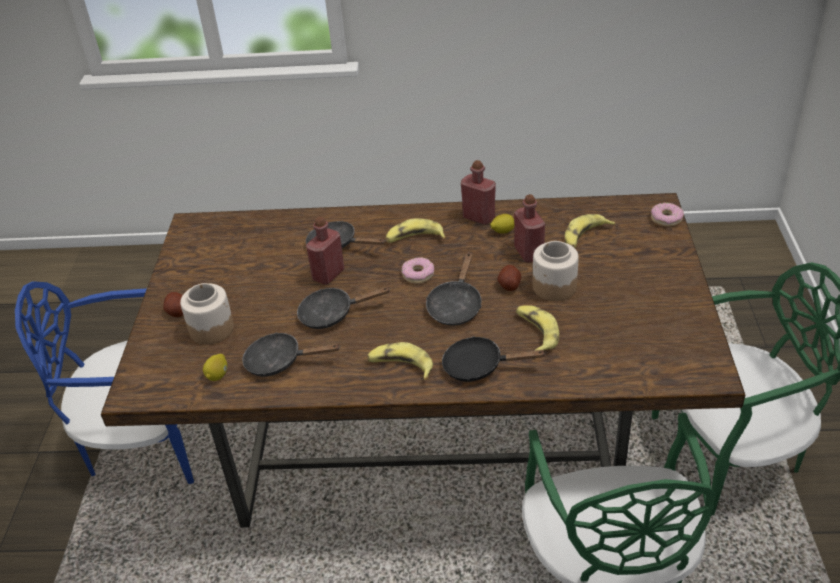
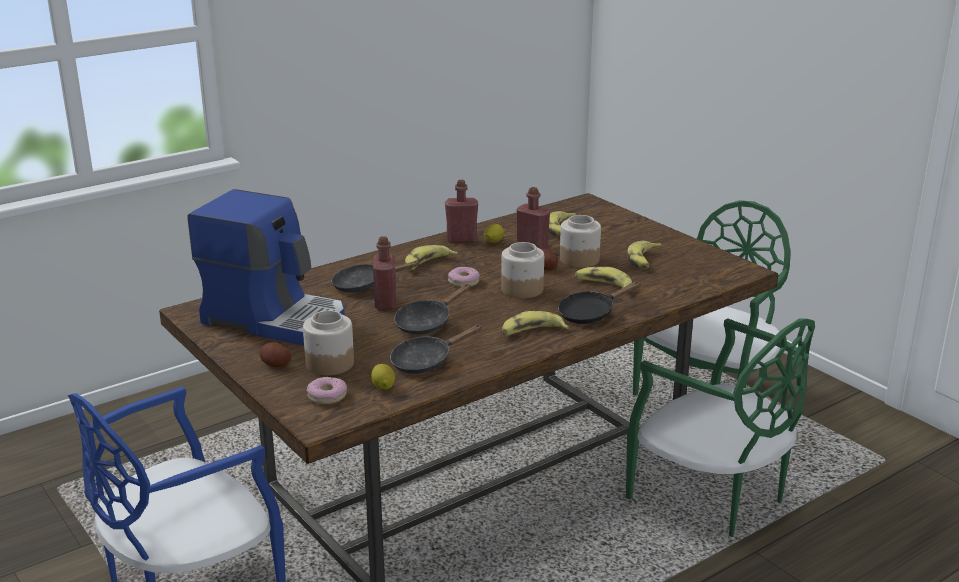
camera: 40 degrees left, 15 degrees down
black frying pan [426,252,482,326] -> jar [501,242,544,298]
donut [651,203,684,227] -> donut moved to [307,377,347,404]
none -> coffee machine [188,189,345,346]
none -> banana [627,241,662,269]

